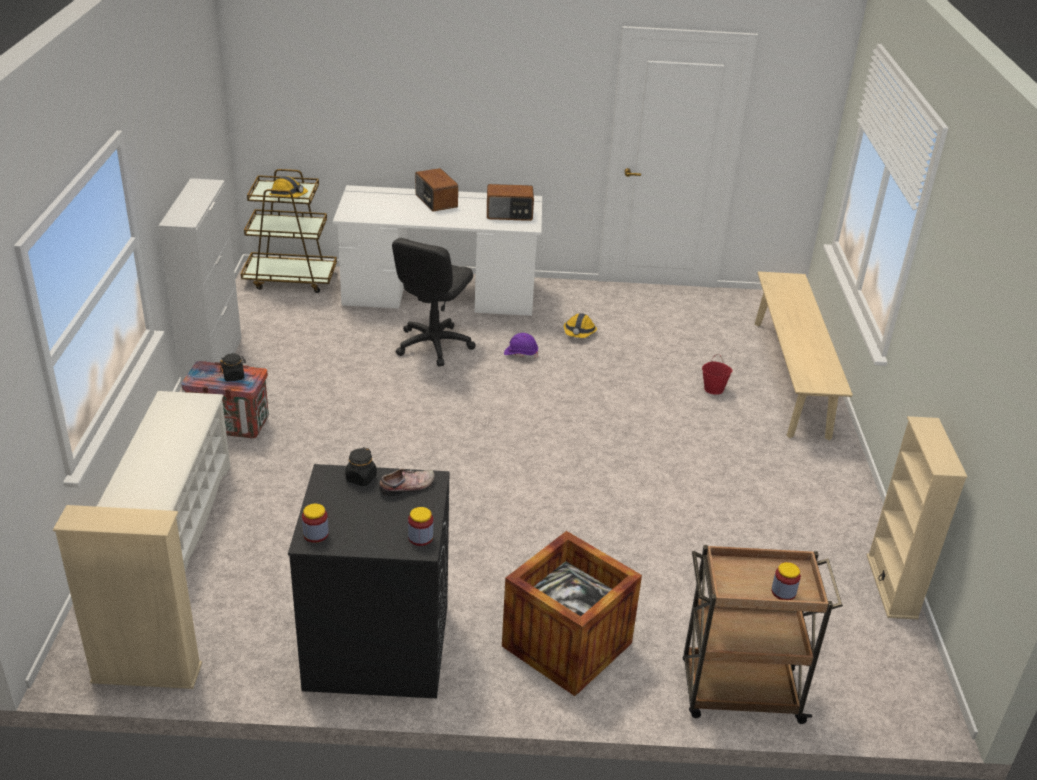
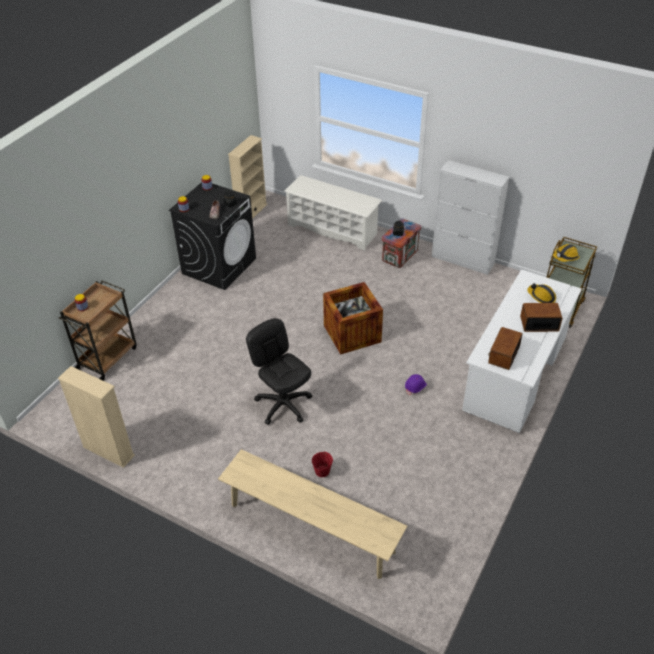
camera: 120 degrees right, 10 degrees up
black office chair [392,238,476,366] -> black office chair moved to [246,318,312,425]
crate [502,531,642,696] -> crate moved to [323,282,383,354]
hard hat [564,313,597,338] -> hard hat moved to [527,283,556,303]

